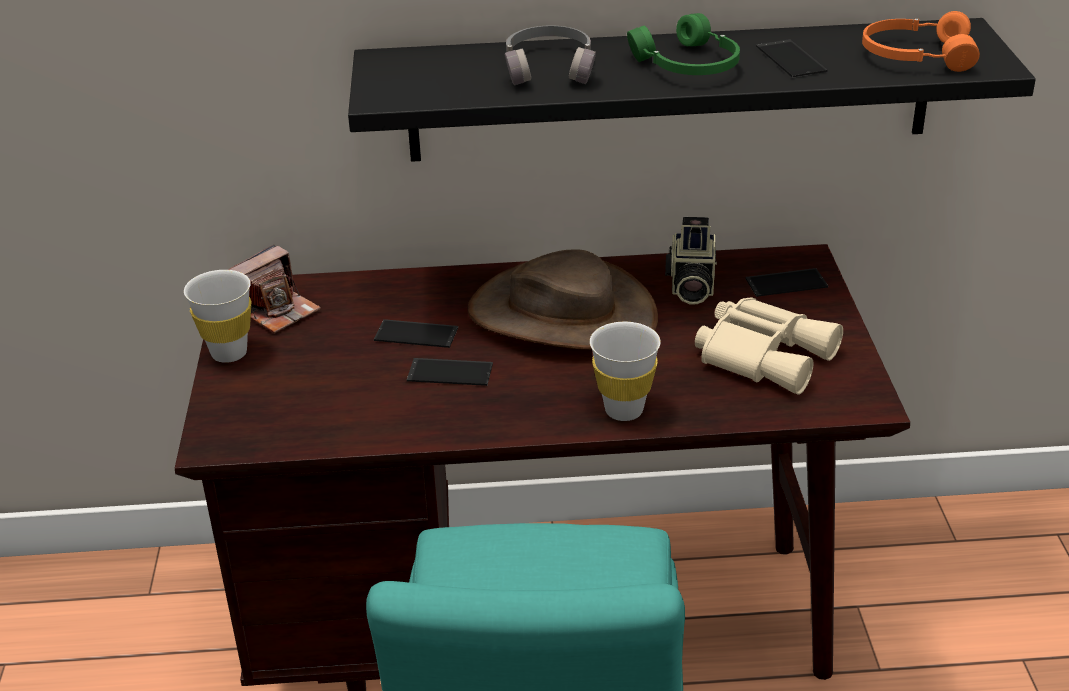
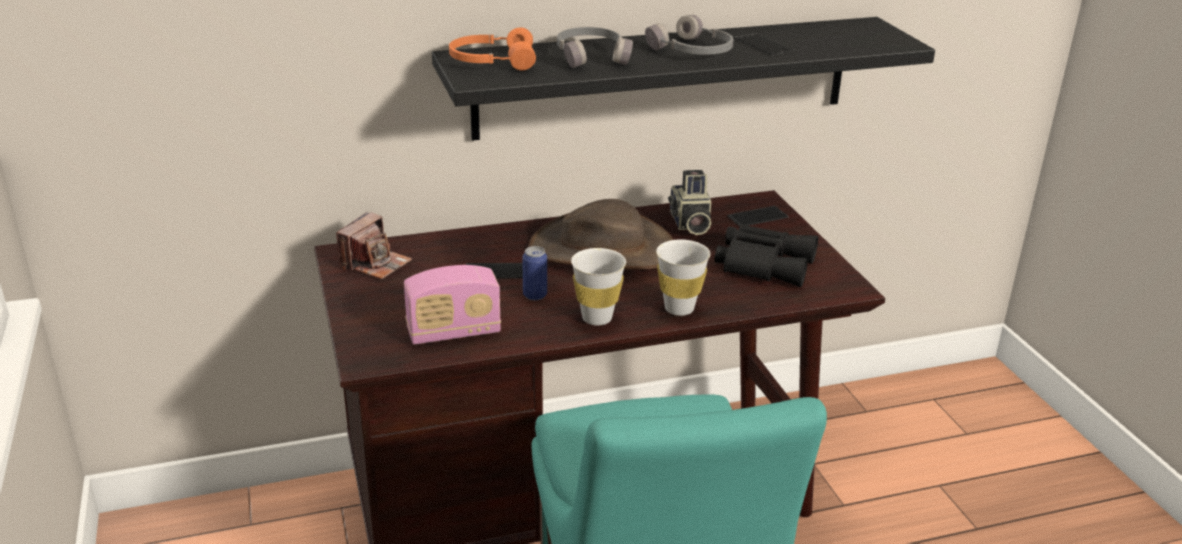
camera: 15 degrees left, 5 degrees down
white cup [184,270,251,363] -> white cup moved to [571,248,626,326]
phone [407,358,493,386] -> can [522,246,547,300]
green headphones [627,13,740,75] -> grey headphones [645,15,733,55]
beige binoculars [695,297,843,395] -> black binoculars [714,224,818,287]
orange headphones [862,11,980,72] -> orange headphones moved to [449,27,536,70]
none -> radio [404,265,501,345]

